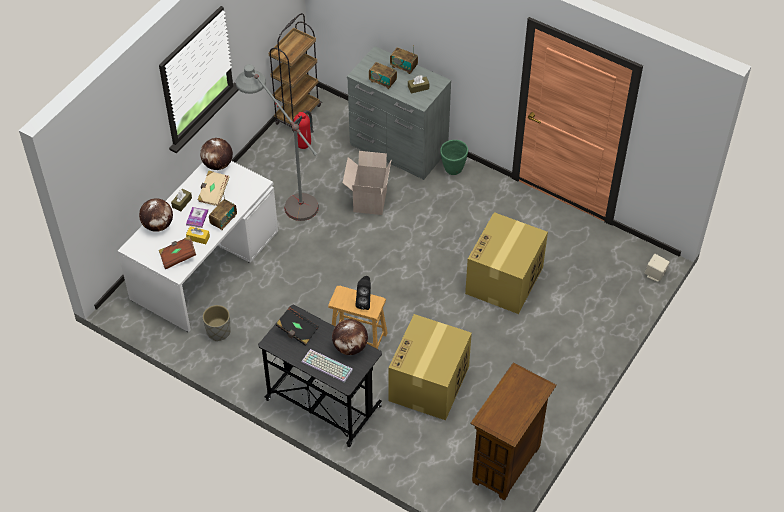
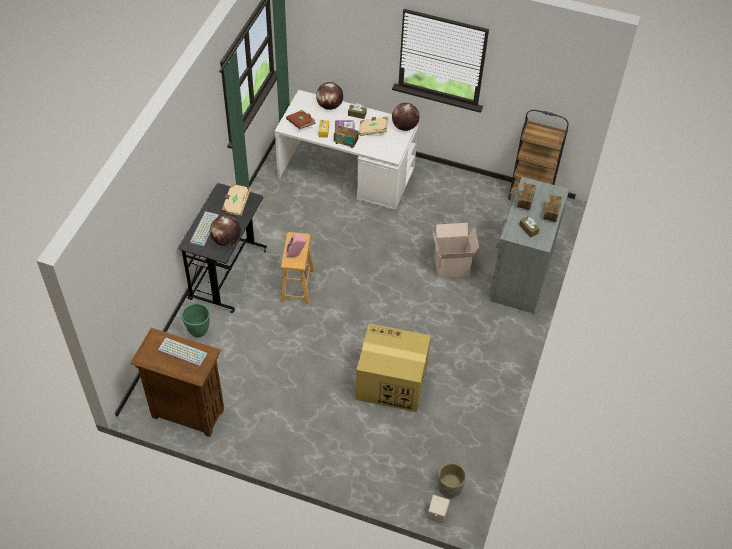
camera: 75 degrees right, 0 degrees up
grey planter [203,305,231,341] -> grey planter moved to [438,463,466,498]
grey floor lamp [236,64,319,221] -> none
black book [276,307,319,345] -> beige book [222,183,251,216]
fire extinguisher [293,110,314,149] -> none
black speaker [356,276,371,310] -> pink speaker [285,233,307,258]
cardboard box [388,314,472,420] -> none
green planter [440,140,468,175] -> green planter moved to [181,303,210,338]
none -> keyboard [158,338,207,367]

